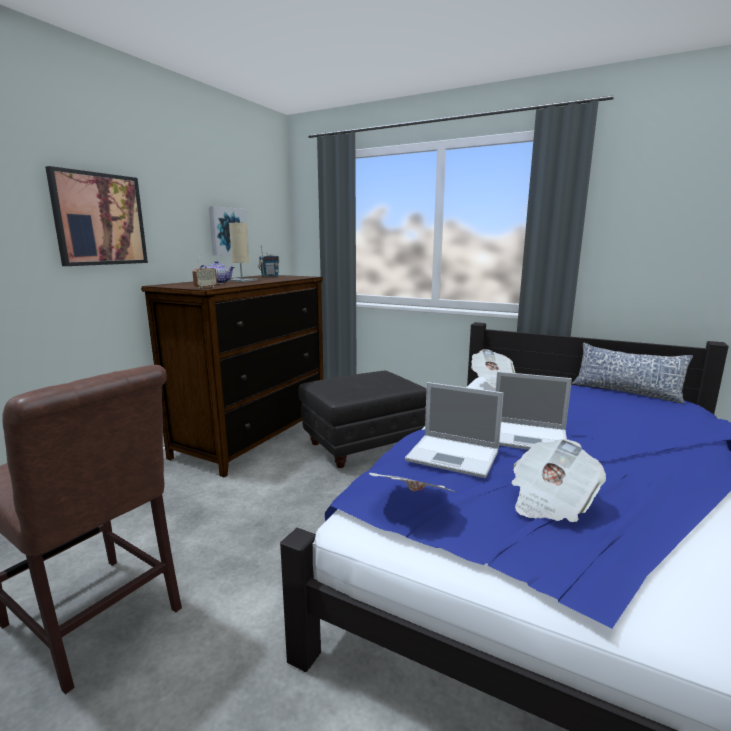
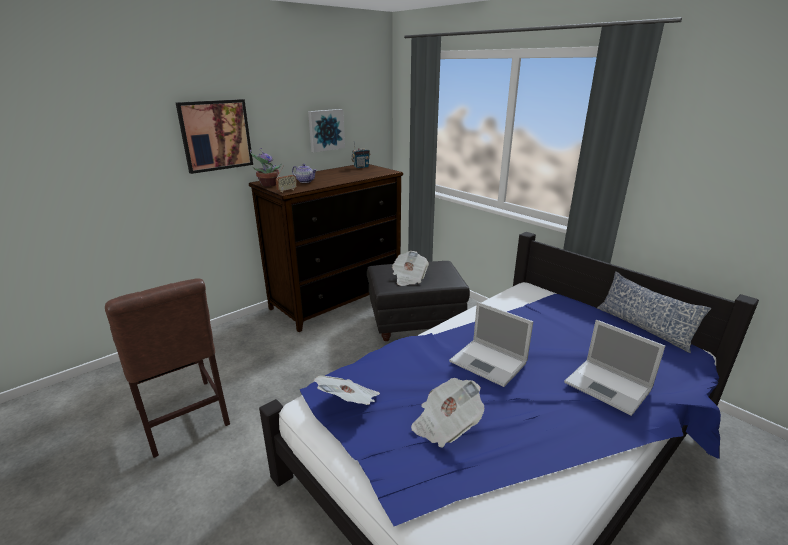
camera: 20 degrees right, 10 degrees up
beige table lamp [228,223,258,282] -> none
laptop [405,382,503,478] -> laptop moved to [564,320,665,416]
newspaper [471,349,515,388] -> newspaper moved to [392,251,429,286]
none -> potted plant [250,148,282,186]

